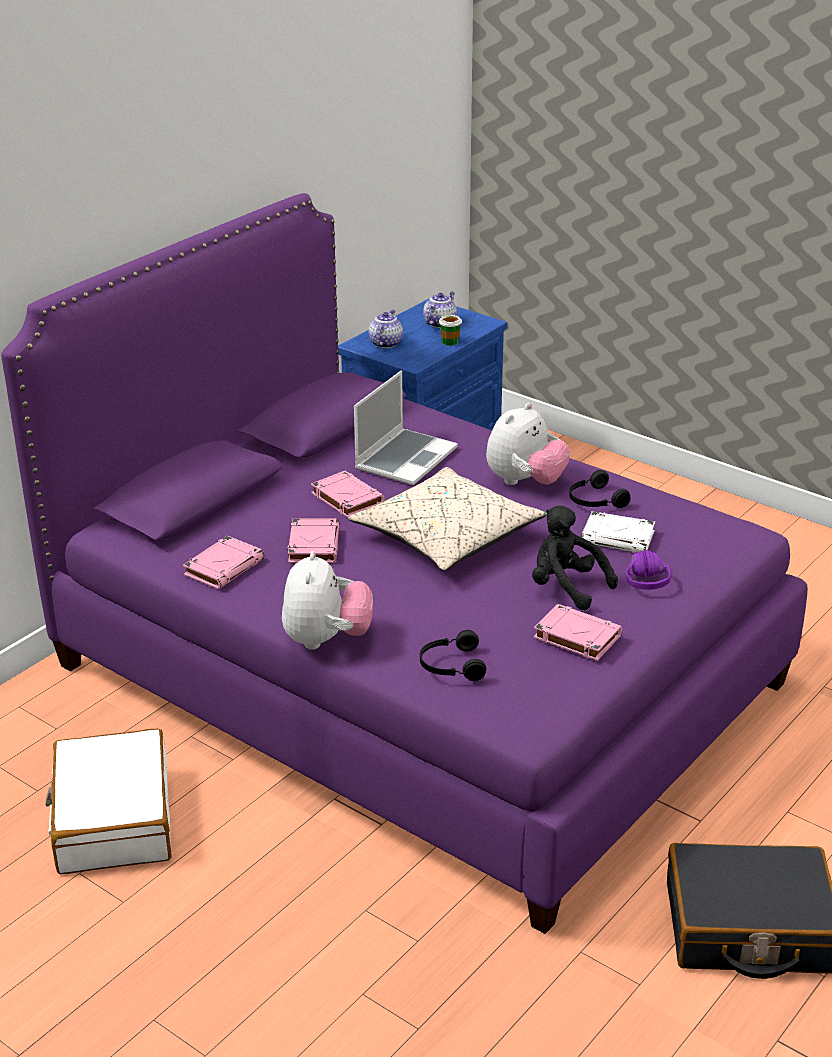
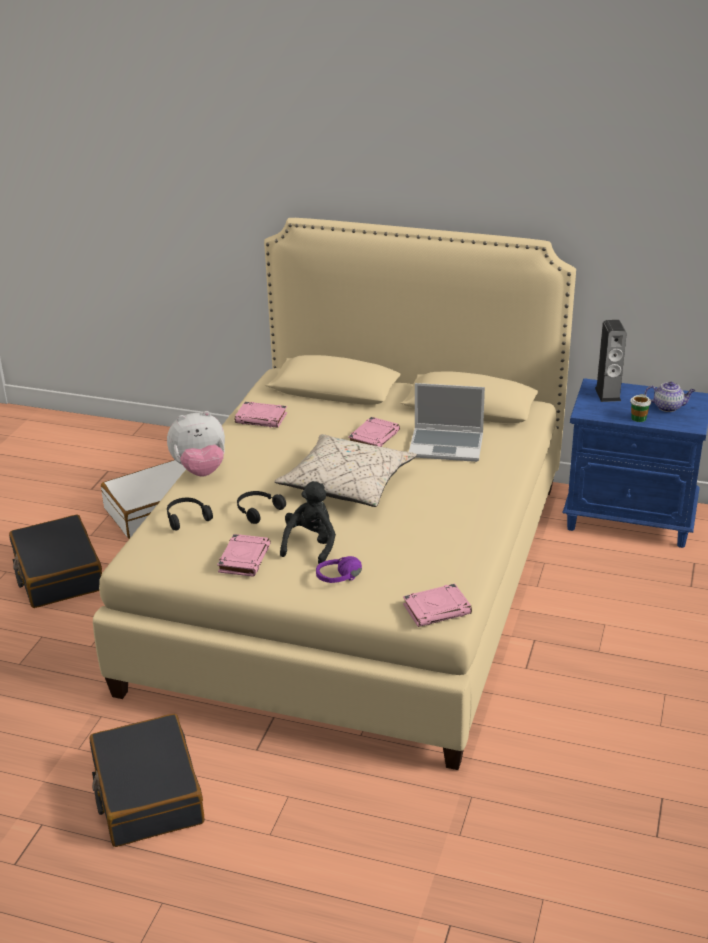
camera: 70 degrees right, 0 degrees up
purple bed [1,193,807,934] -> beige bed [93,218,576,770]
pink book [288,518,340,563] -> pink book moved to [403,584,472,627]
teapot [368,310,403,348] -> speaker [595,320,627,402]
plush toy [486,403,570,485] -> none
black headphones [569,470,631,508] -> black headphones moved to [237,491,286,524]
white book [581,511,655,553] -> none
none -> black suitcase [9,515,102,608]

